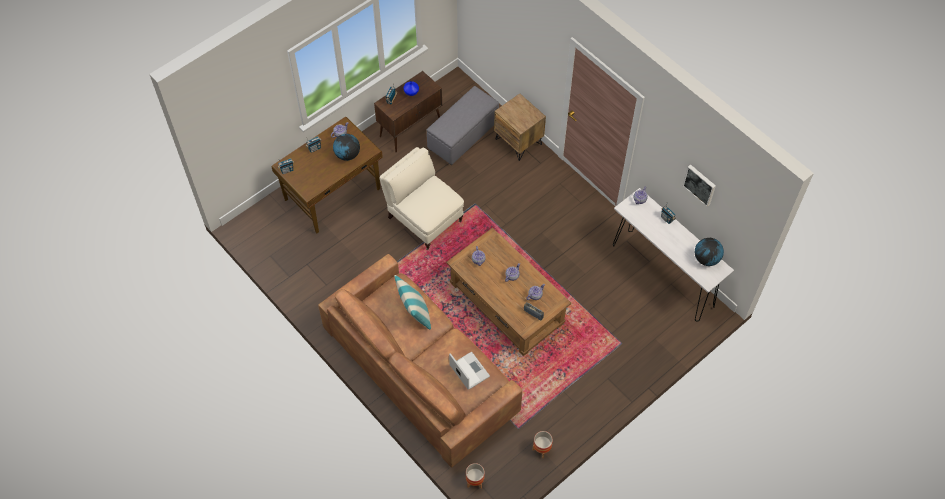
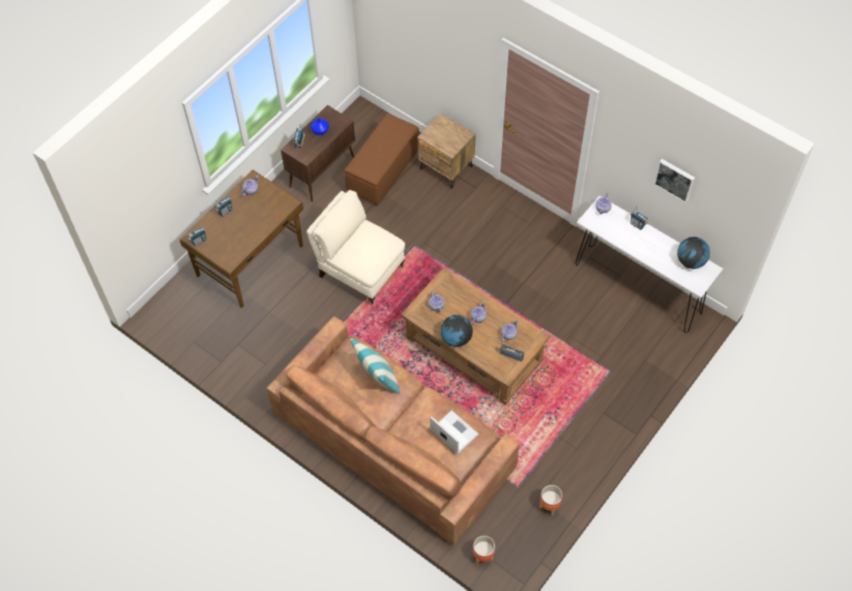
camera: 10 degrees left, 0 degrees up
globe [333,134,360,161] -> globe moved to [441,315,473,347]
grey ottoman [427,86,499,165] -> brown ottoman [344,113,419,206]

